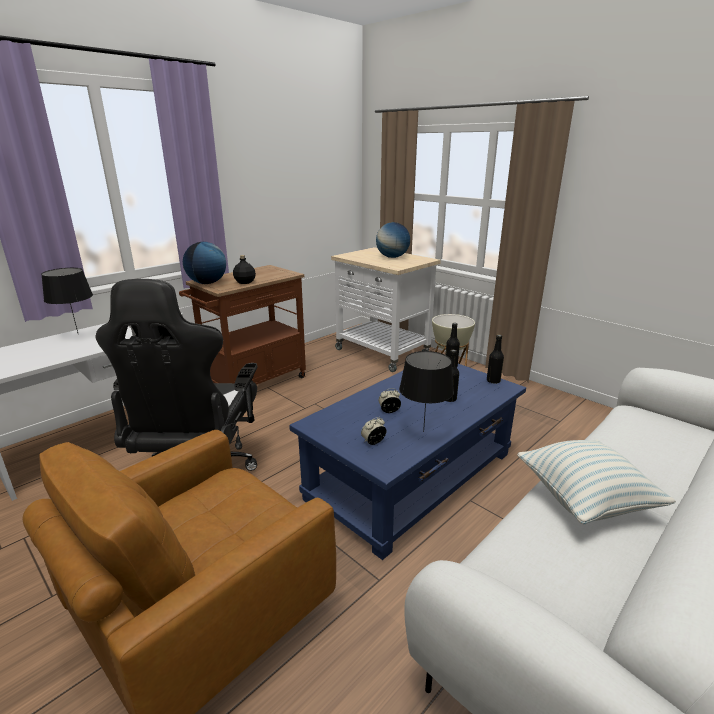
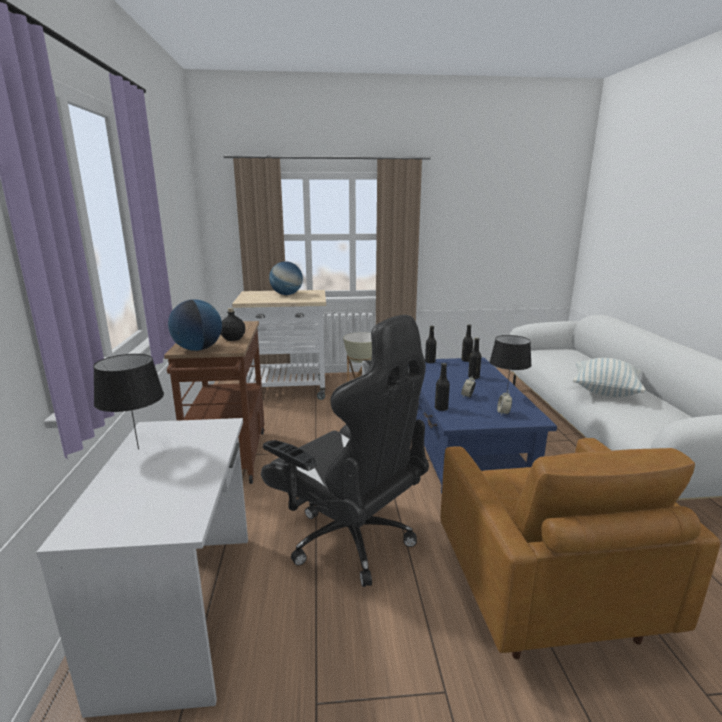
camera: 50 degrees left, 5 degrees down
none -> black bottle [435,363,450,411]

